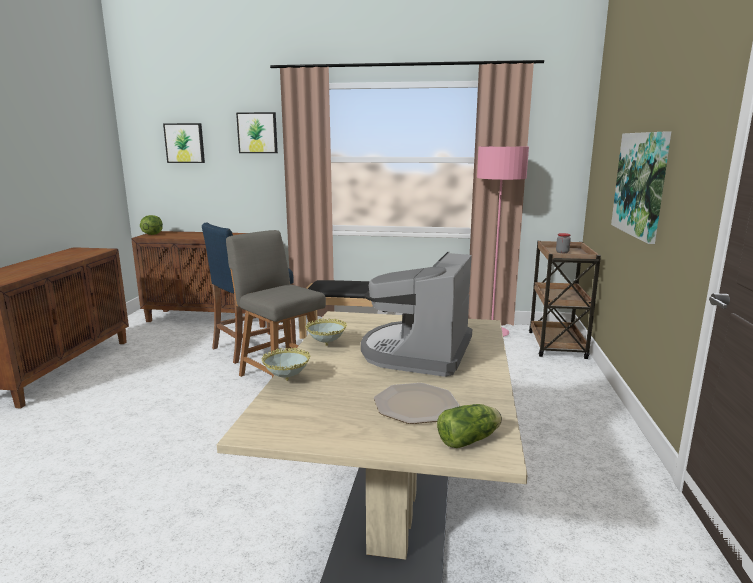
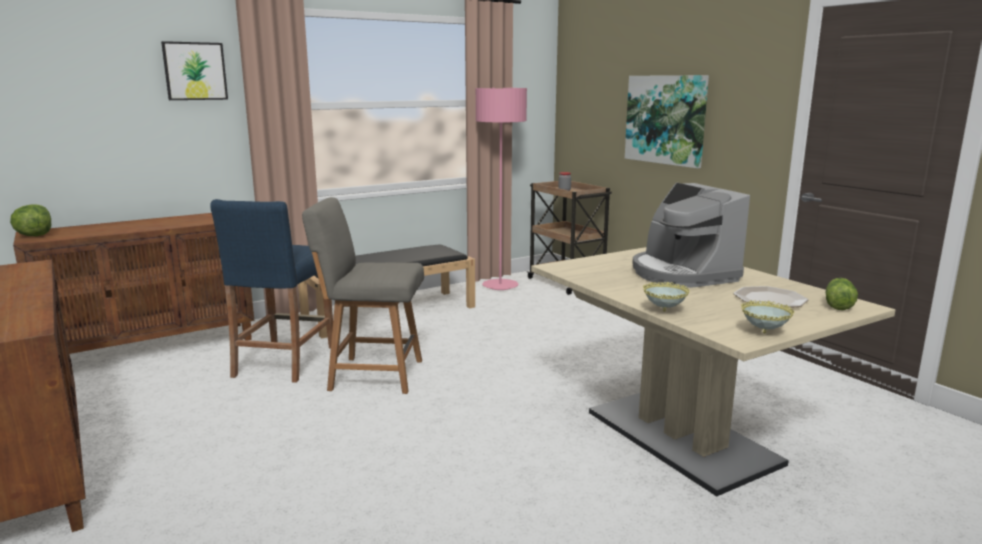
camera: 40 degrees left, 0 degrees up
picture [163,123,205,163] -> none
bowl [305,318,347,346] -> bowl moved to [741,300,794,334]

